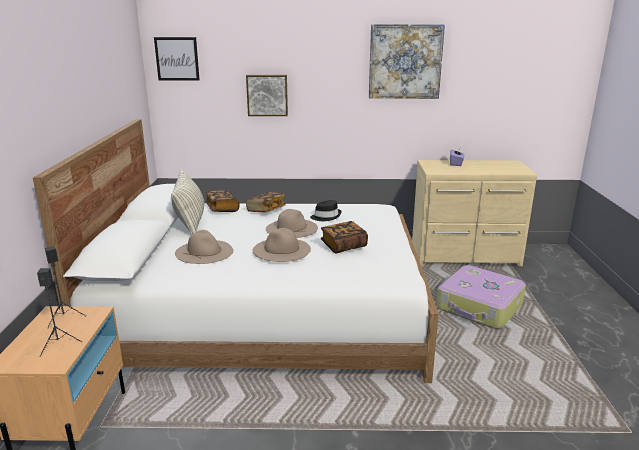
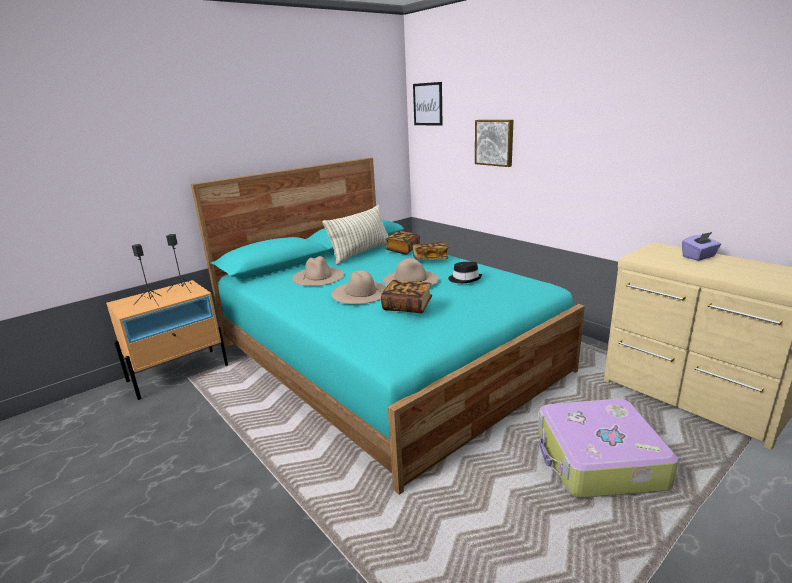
camera: 50 degrees right, 0 degrees up
white bed [33,119,439,383] -> turquoise bed [191,158,585,495]
picture [369,24,445,99] -> none

